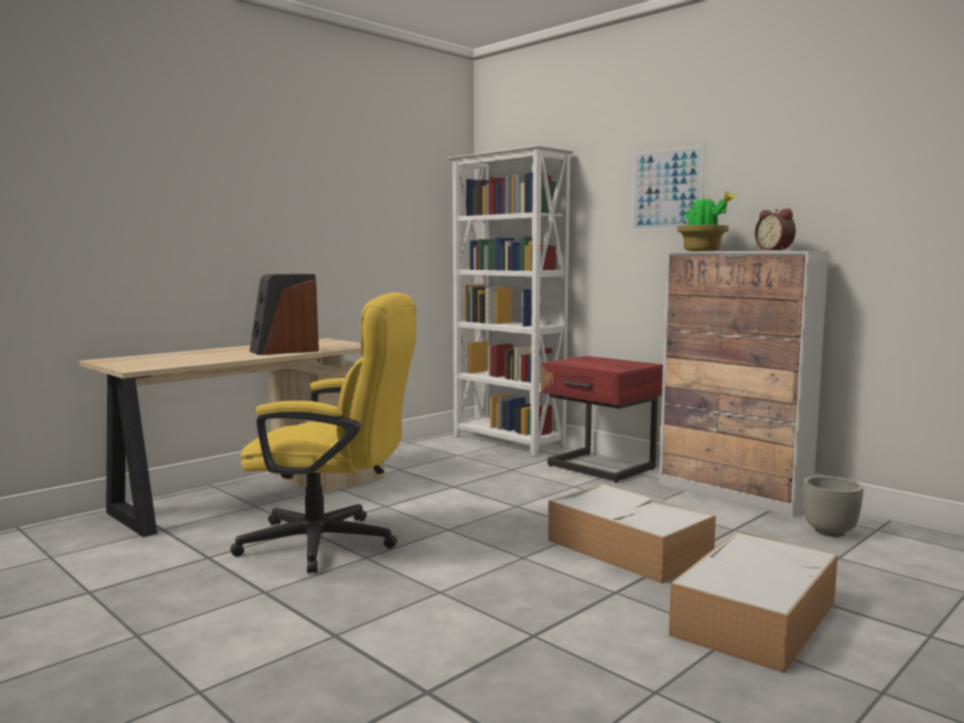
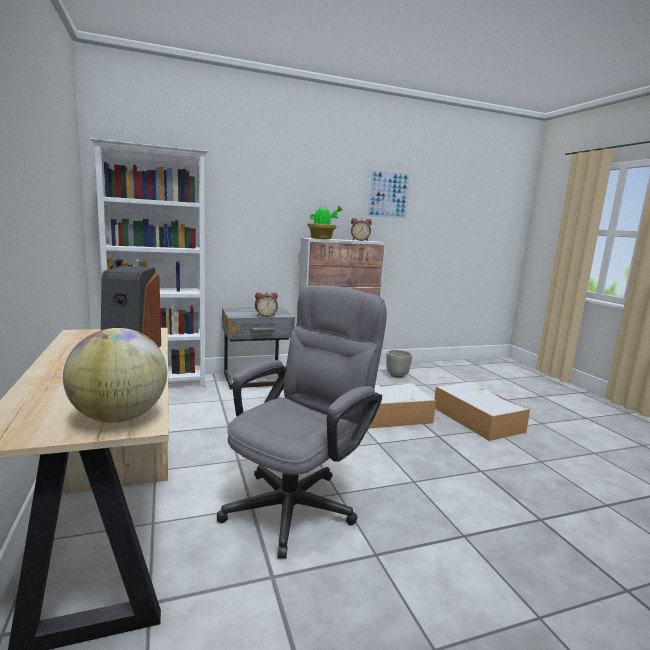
camera: 65 degrees left, 5 degrees up
yellow office chair [230,292,416,573] -> grey office chair [217,285,387,559]
red nightstand [541,356,663,483] -> grey nightstand [222,307,295,390]
picture [631,144,705,231] -> picture moved to [366,168,412,220]
none -> globe [63,328,167,423]
none -> alarm clock [255,292,278,317]

